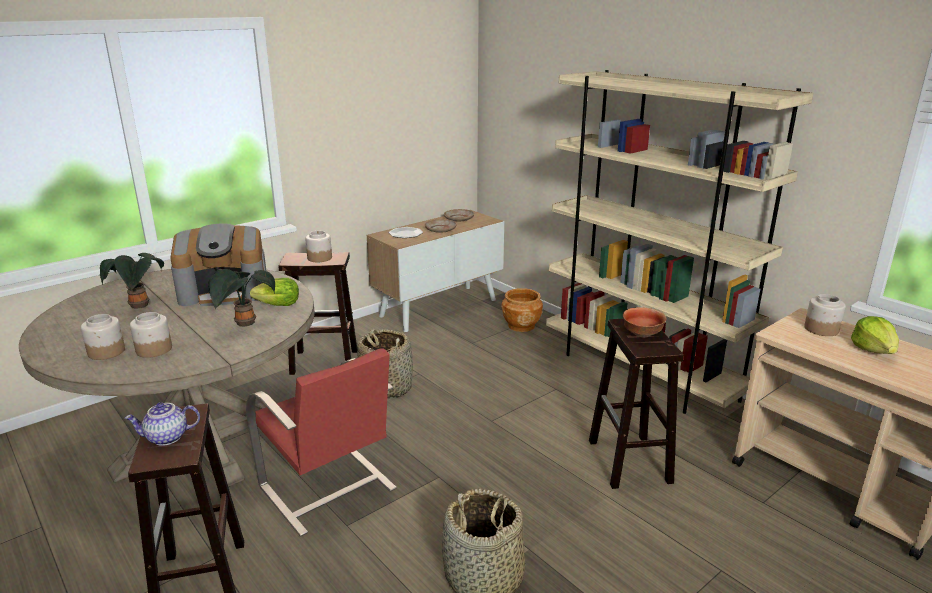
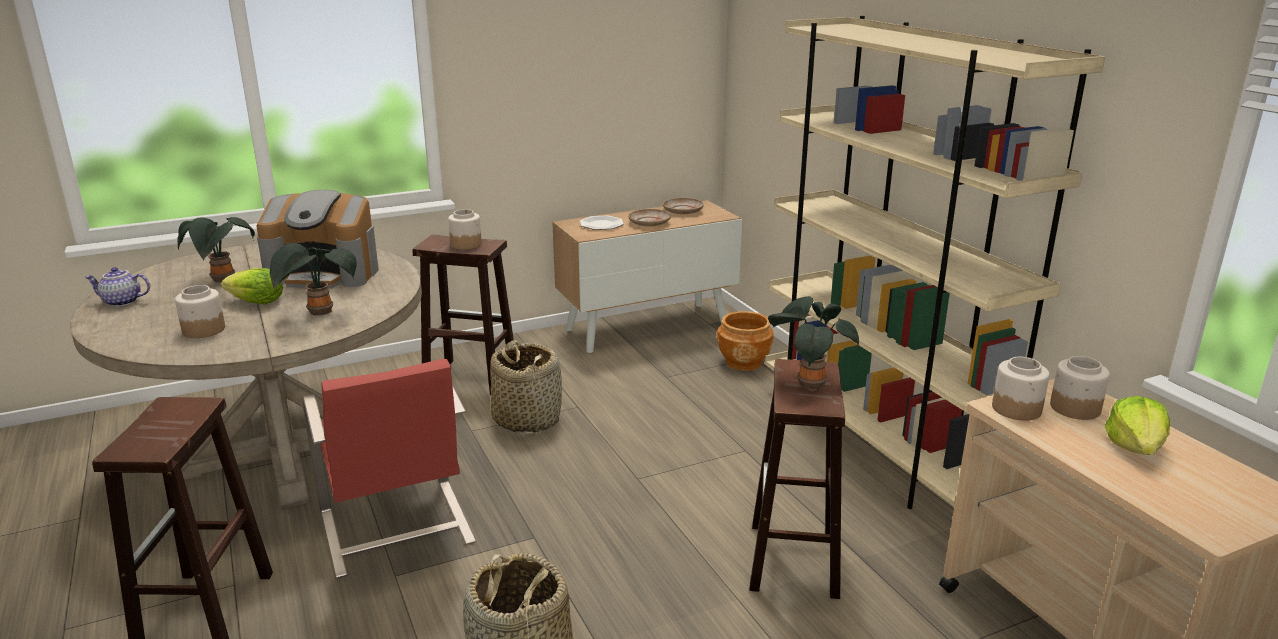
camera: 15 degrees right, 0 degrees up
jar [81,314,125,360] -> jar moved to [992,357,1050,421]
teapot [125,402,200,446] -> teapot moved to [85,267,150,307]
lettuce [250,278,299,306] -> lettuce moved to [221,268,283,304]
bowl [623,307,666,338] -> potted plant [768,296,859,391]

